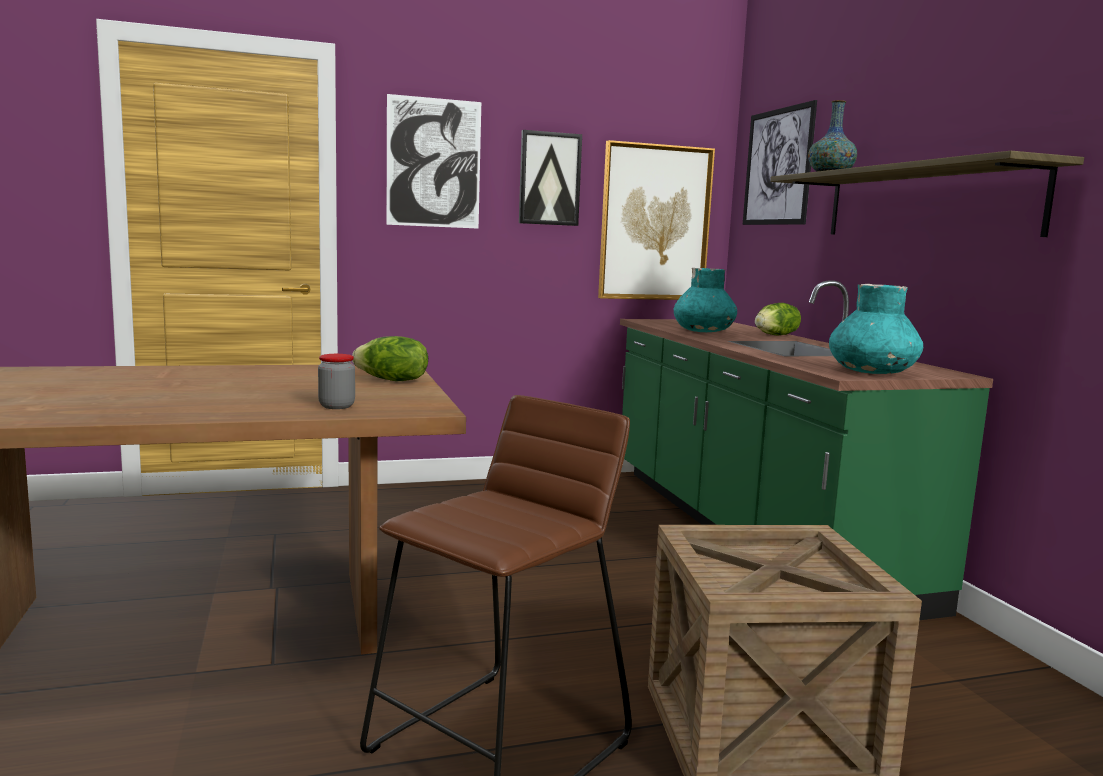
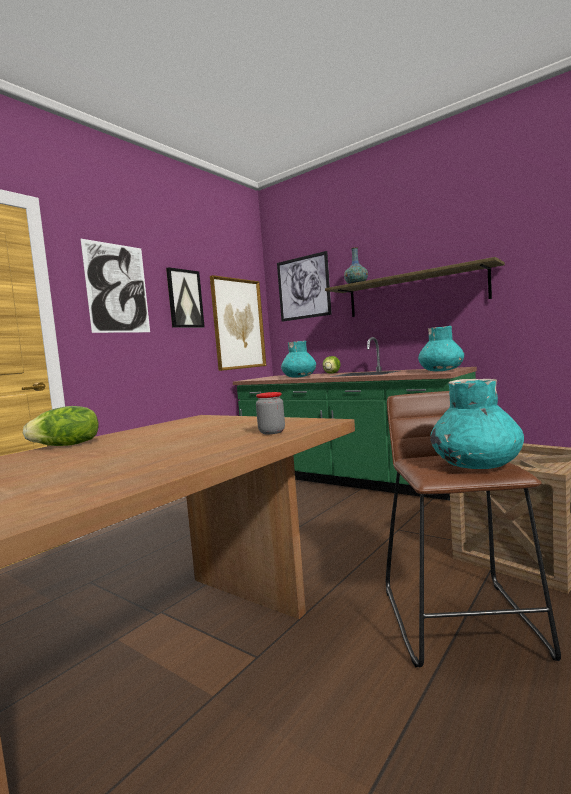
camera: 35 degrees left, 5 degrees down
lettuce [352,336,428,381] -> lettuce moved to [23,406,99,446]
none -> turquoise vase [430,379,524,469]

